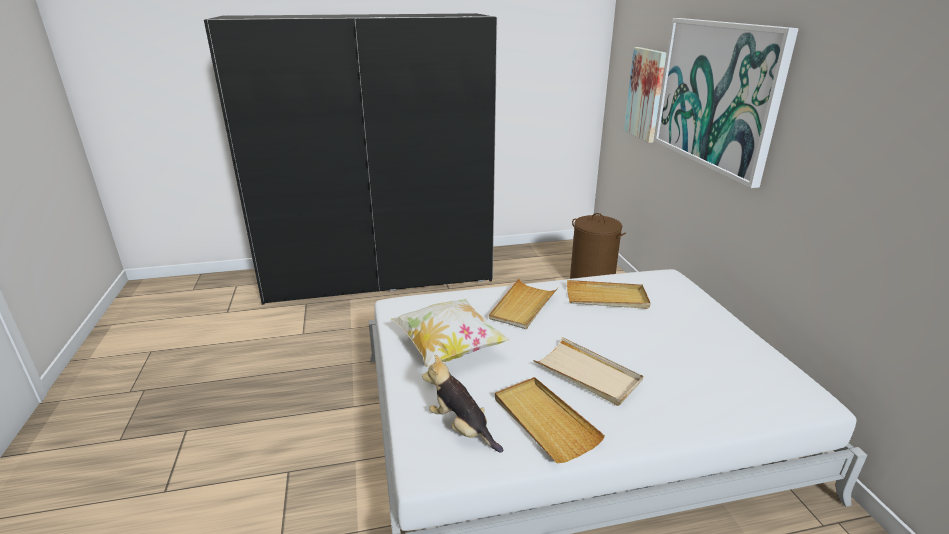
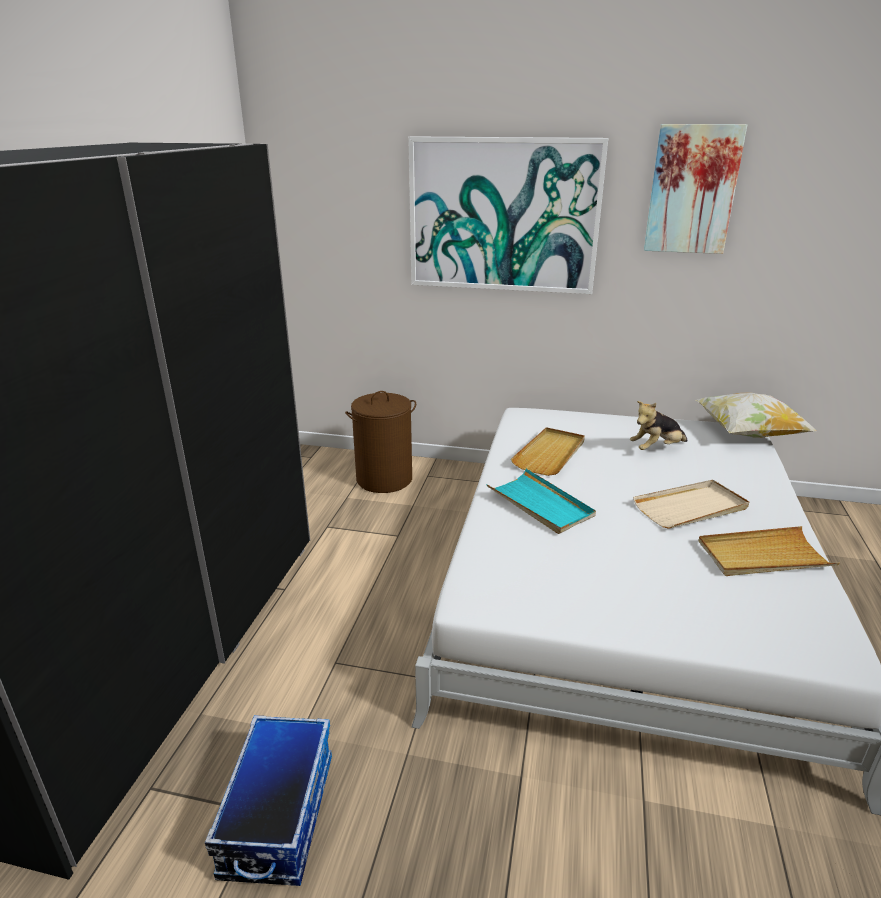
camera: 65 degrees left, 0 degrees up
pillow [391,298,511,367] -> pillow moved to [696,393,817,438]
plush toy [422,355,503,453] -> plush toy moved to [630,401,688,450]
beige tray [489,278,558,329] -> turquoise tray [486,468,596,534]
picture [624,47,667,143] -> picture moved to [644,124,747,254]
none -> storage box [205,715,332,886]

